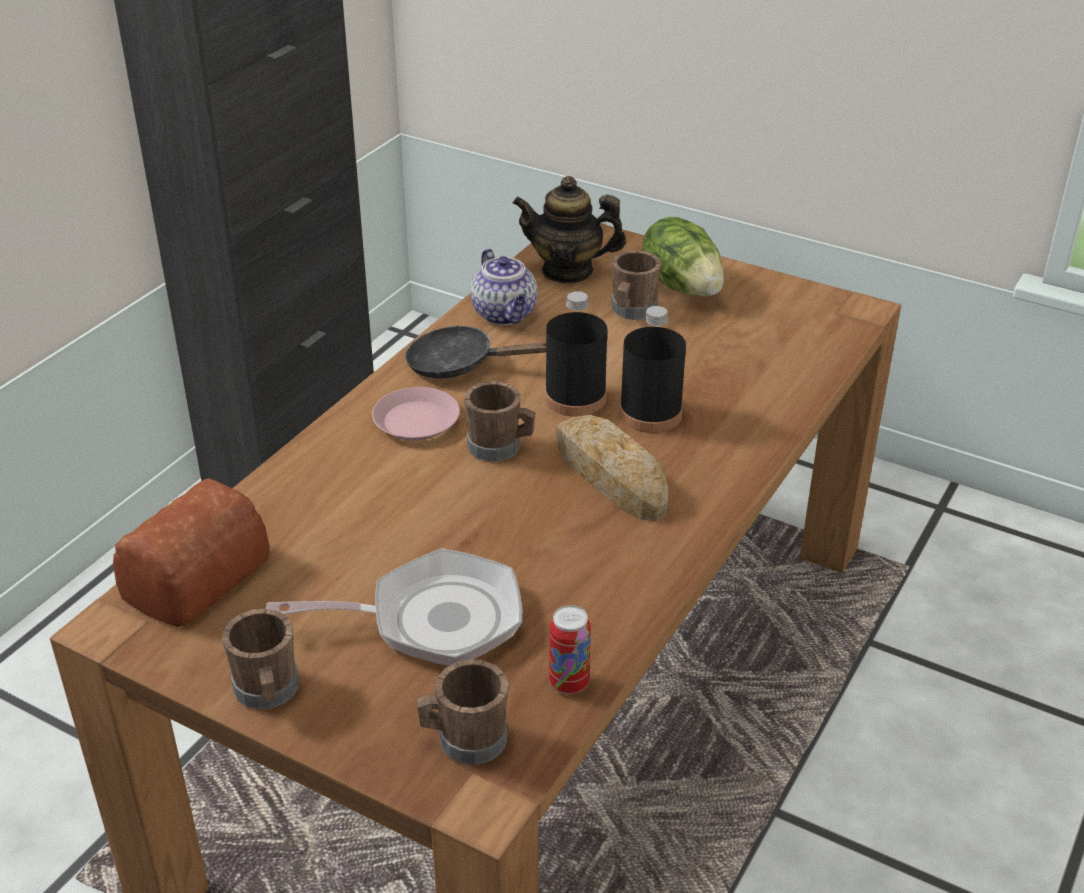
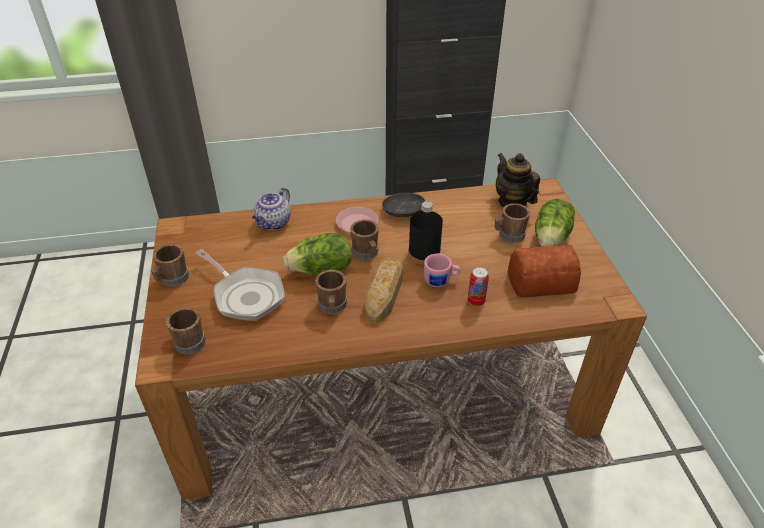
camera: 50 degrees right, 5 degrees up
bread [113,479,270,627] -> bread moved to [508,245,581,297]
teapot [471,249,538,325] -> teapot moved to [252,188,291,230]
can [549,605,591,694] -> can moved to [468,267,489,306]
black bottle [619,306,686,433] -> pink mug [424,254,461,287]
none -> lettuce [283,233,352,275]
none -> brown mug [315,270,347,314]

